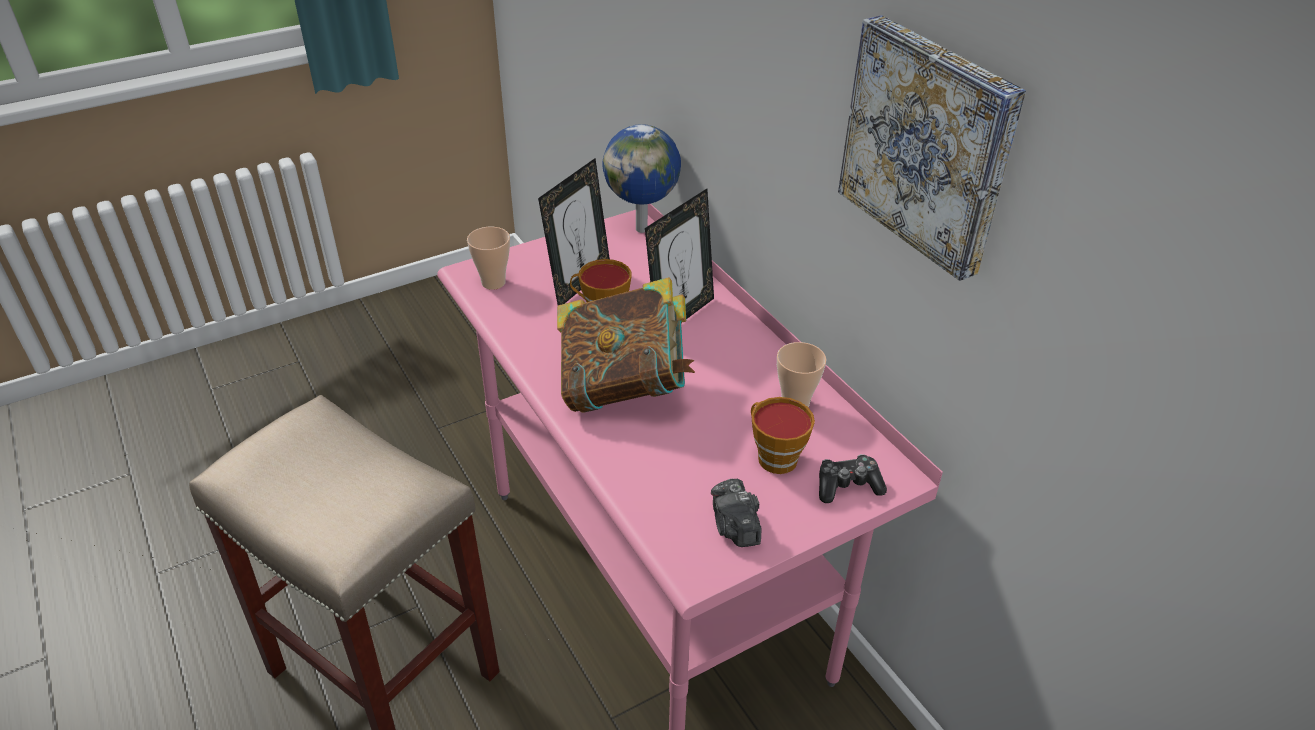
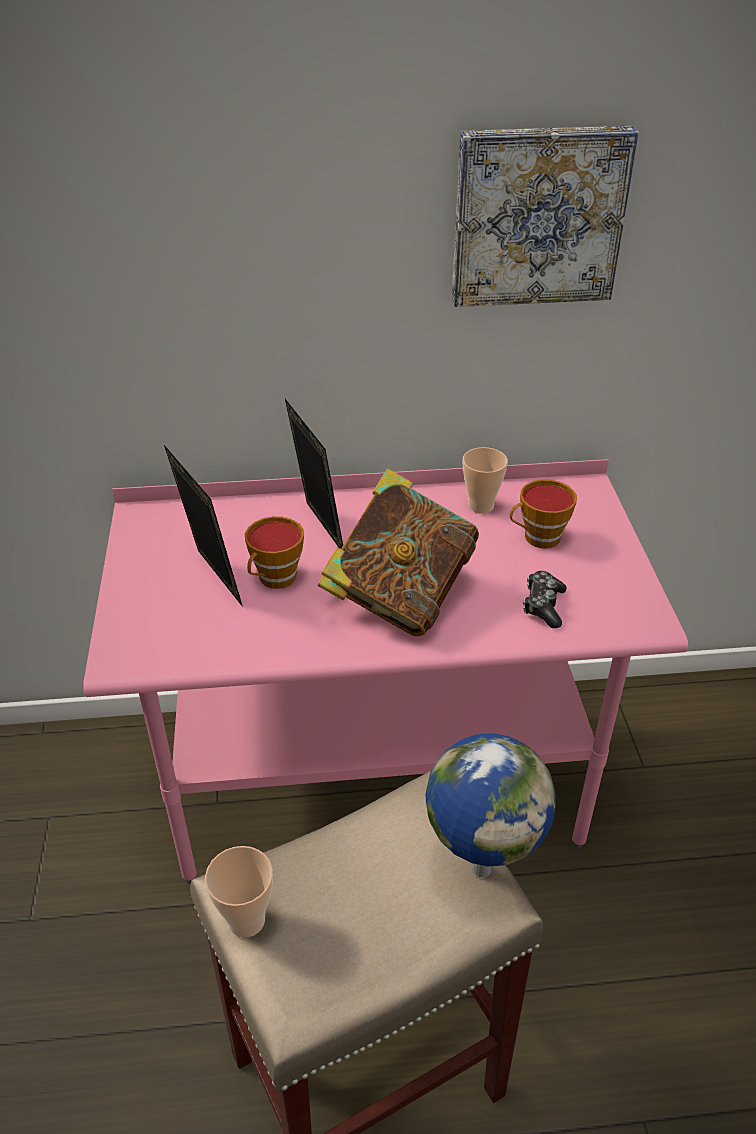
camera: 65 degrees left, 0 degrees up
cup [467,227,510,290] -> cup moved to [205,846,273,938]
globe [602,124,681,233] -> globe moved to [425,733,556,877]
camera [711,478,761,547] -> none
game controller [819,454,887,503] -> game controller moved to [523,571,567,628]

